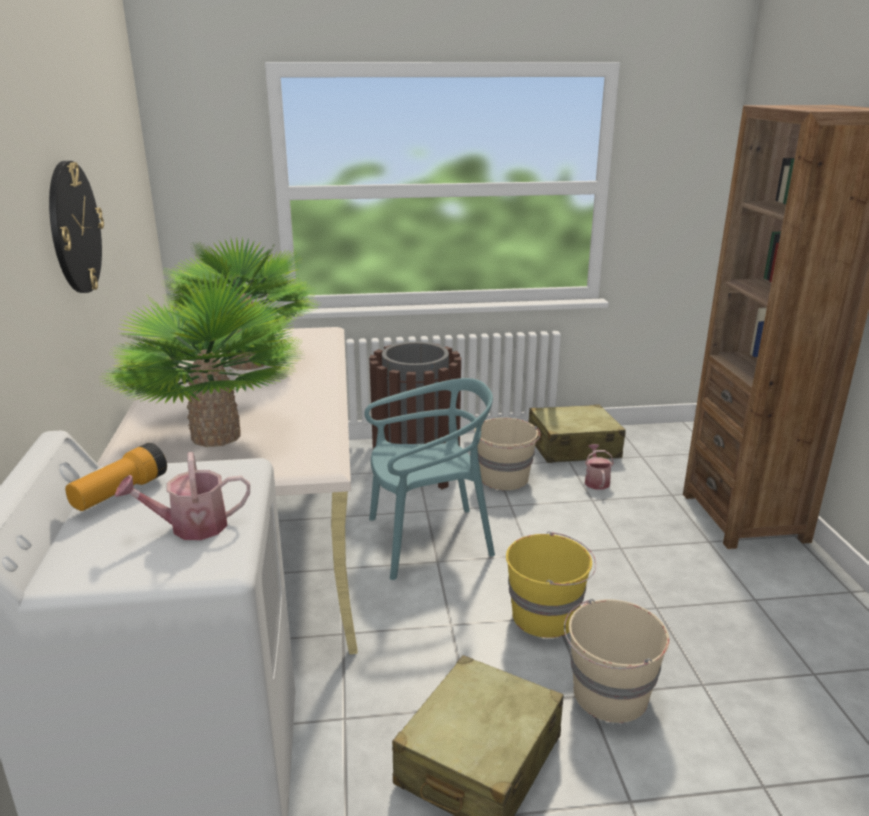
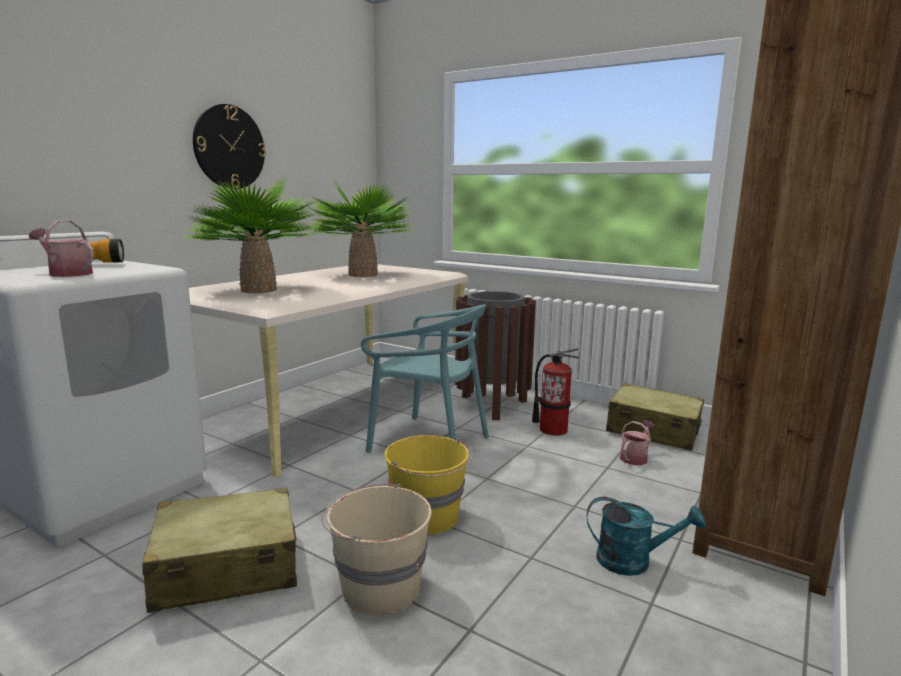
camera: 40 degrees right, 10 degrees down
beige bucket [475,418,540,490] -> fire extinguisher [532,348,579,436]
none -> turquoise watering can [587,497,706,576]

